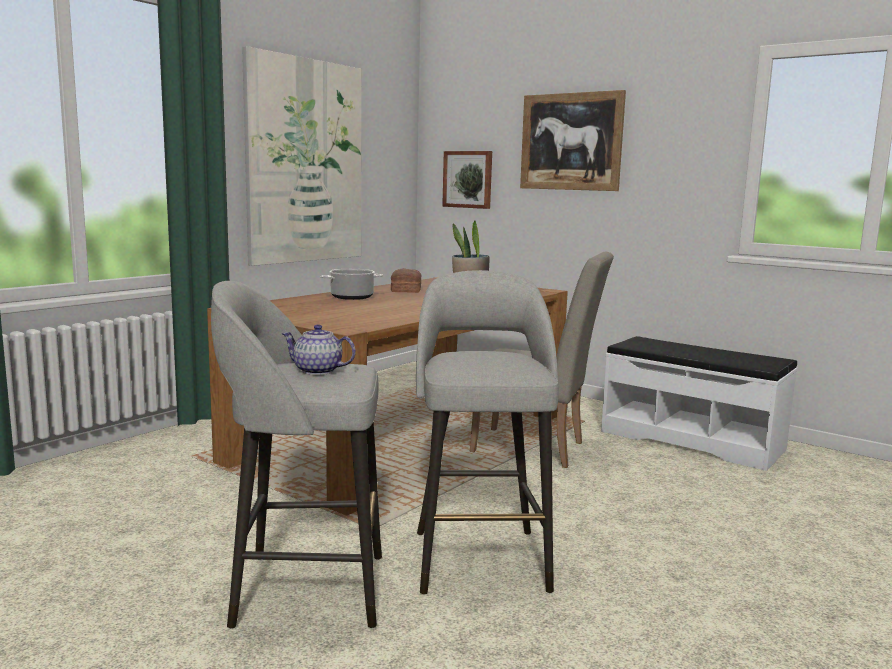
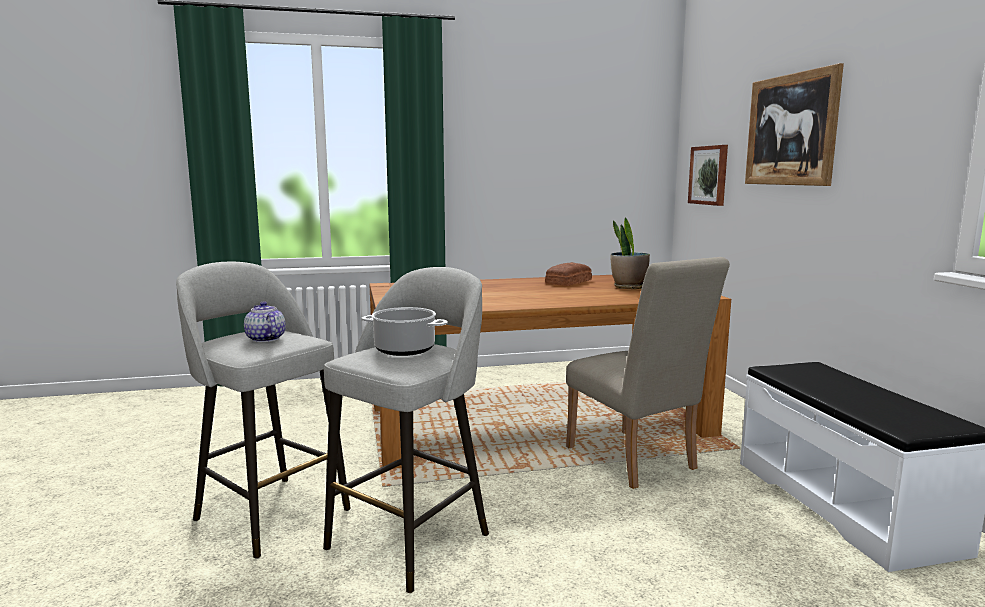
camera: 40 degrees right, 0 degrees up
picture [242,46,362,266] -> none
cooking pot [320,269,383,300] -> cooking pot moved to [361,307,448,356]

